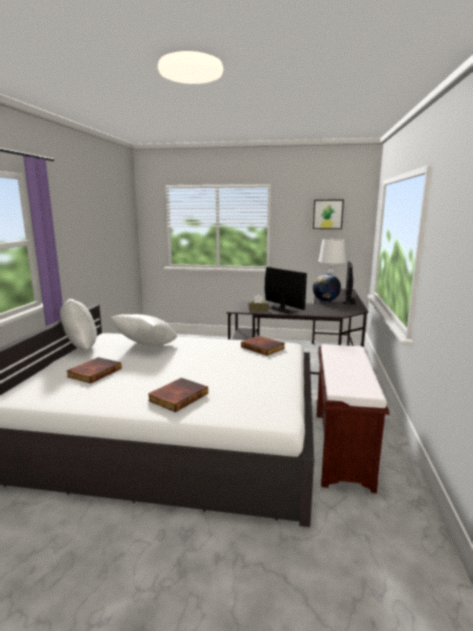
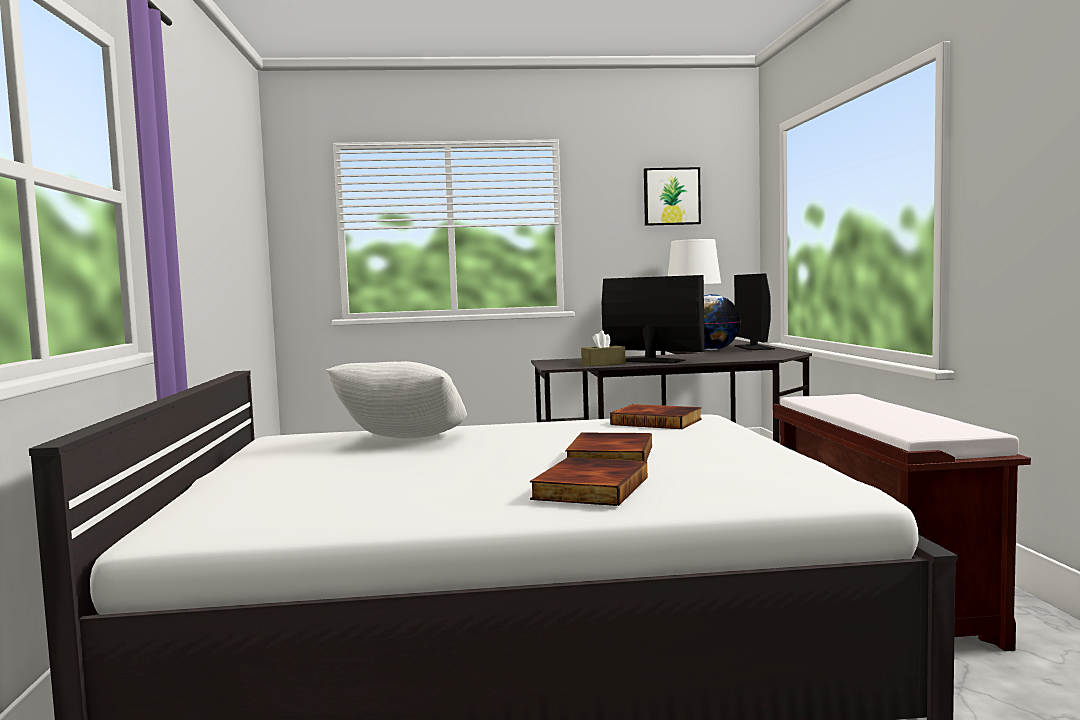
camera: 15 degrees left, 10 degrees down
white pillow [60,299,97,350] -> none
book [66,357,122,383] -> book moved to [565,433,652,461]

